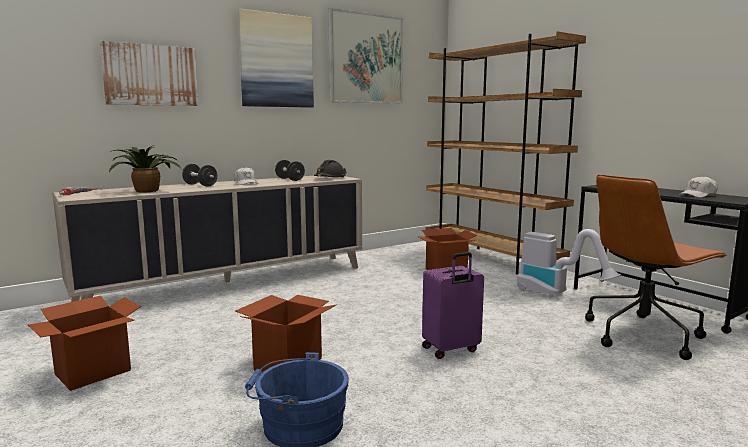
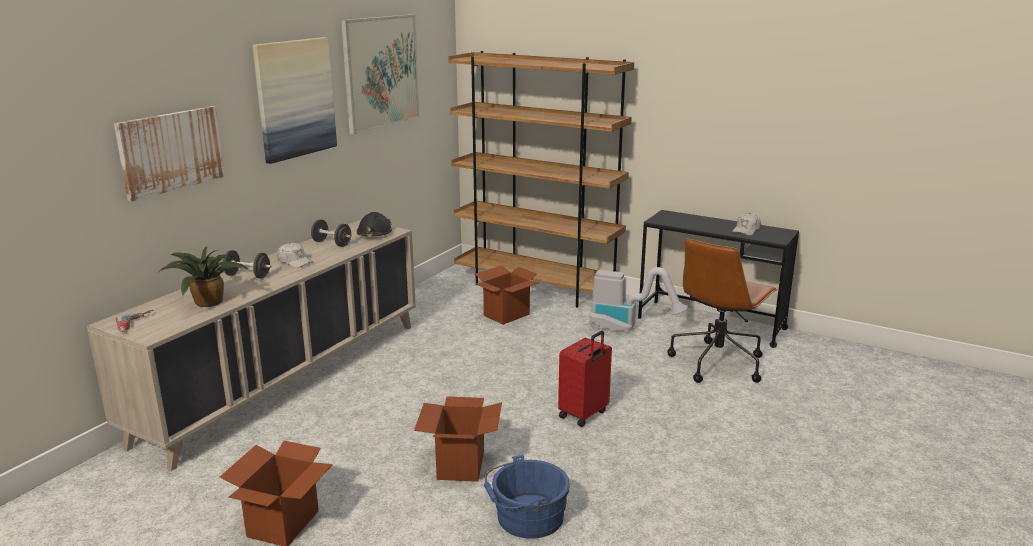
camera: 25 degrees left, 10 degrees up
purple suitcase [422,252,484,359] -> red suitcase [558,331,612,427]

